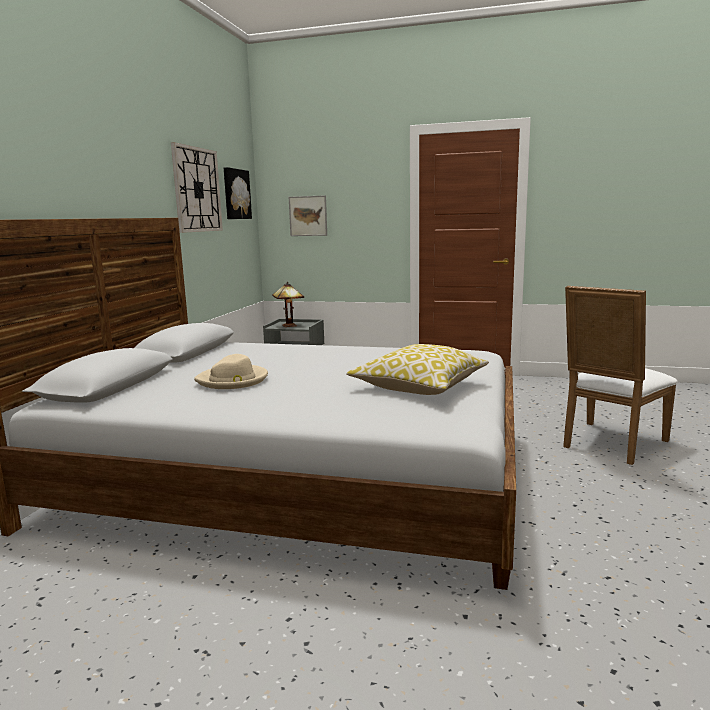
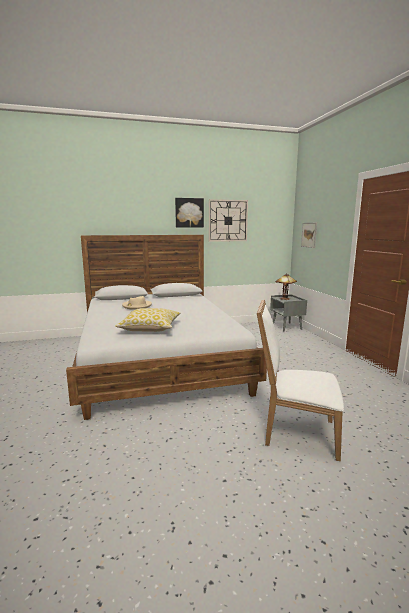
camera: 60 degrees right, 0 degrees up
picture [224,167,252,219] -> picture moved to [175,198,204,228]

